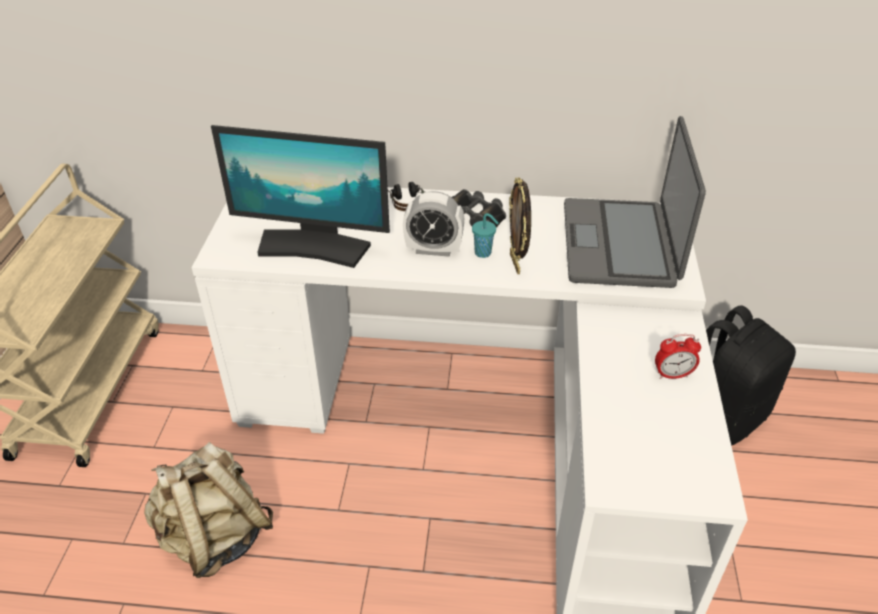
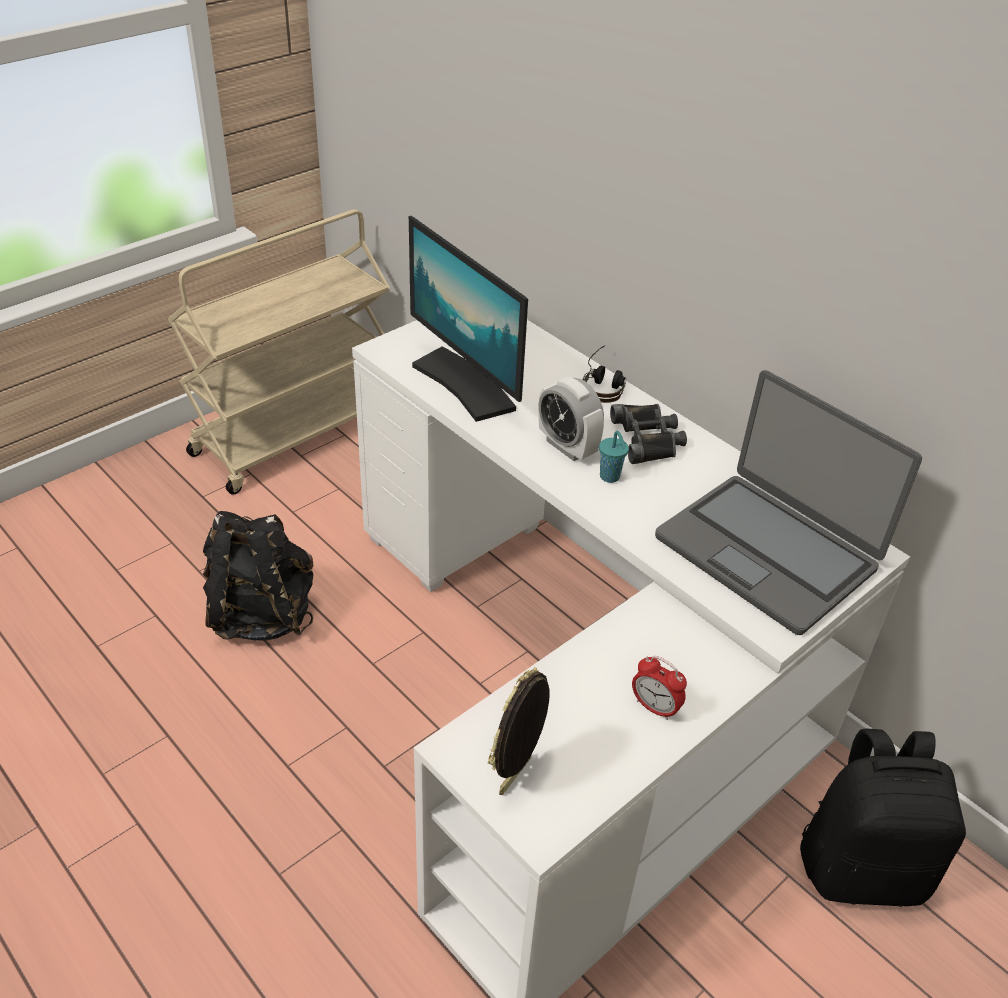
camera: 40 degrees right, 0 degrees up
beige backpack [144,442,273,578] -> black backpack [203,511,313,640]
picture frame [509,178,531,274] -> picture frame moved to [488,667,550,795]
laptop [564,116,706,288] -> laptop turned 90 degrees counterclockwise [655,370,922,635]

